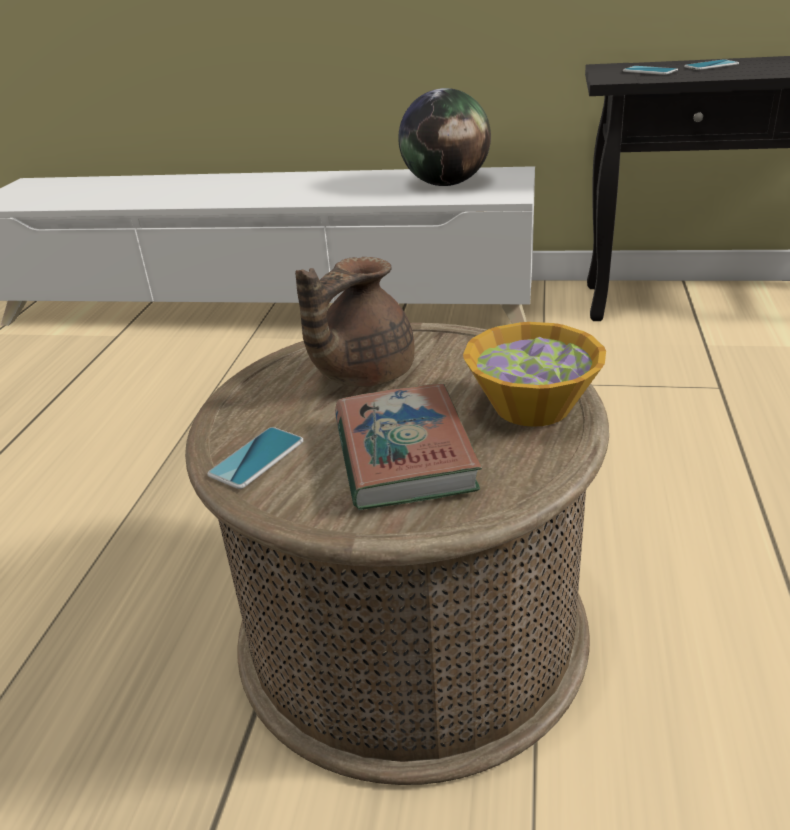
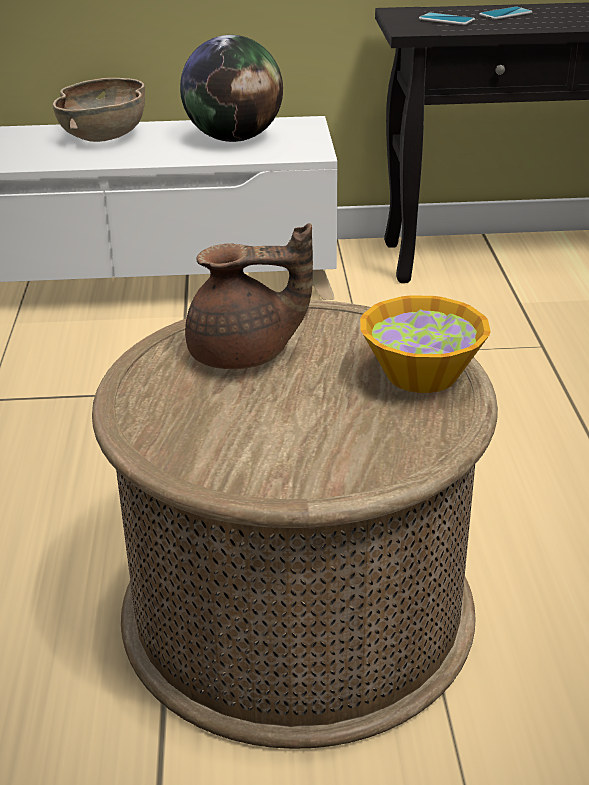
camera: 15 degrees left, 0 degrees up
phone [207,427,304,489] -> none
brown teapot [295,257,415,387] -> brown teapot turned 120 degrees counterclockwise [185,223,313,369]
book [335,384,482,510] -> none
none -> brown bowl [53,78,145,142]

